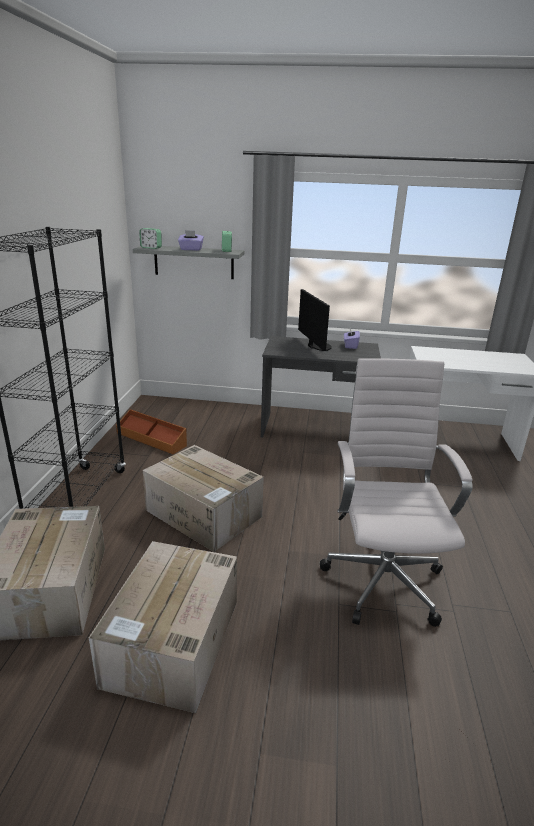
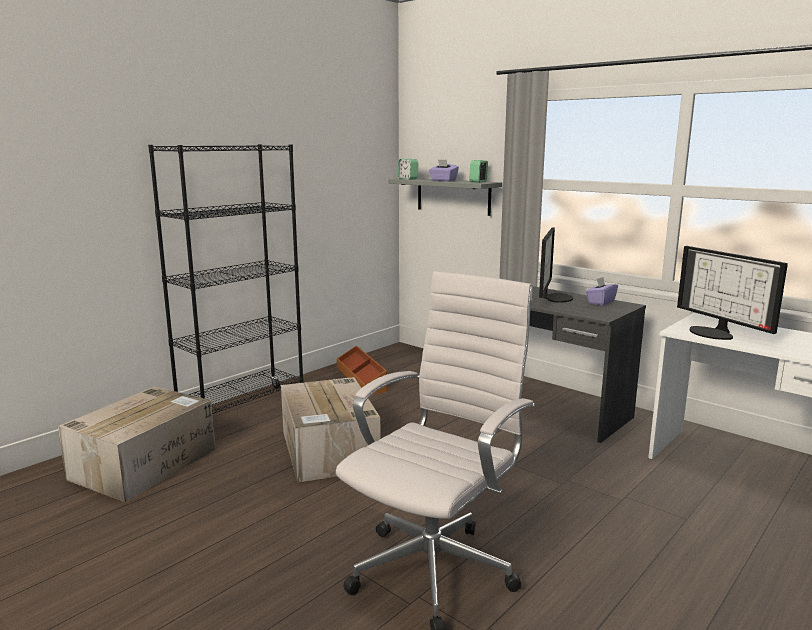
camera: 35 degrees right, 10 degrees down
cardboard box [89,541,237,713] -> none
none -> monitor [677,246,788,340]

